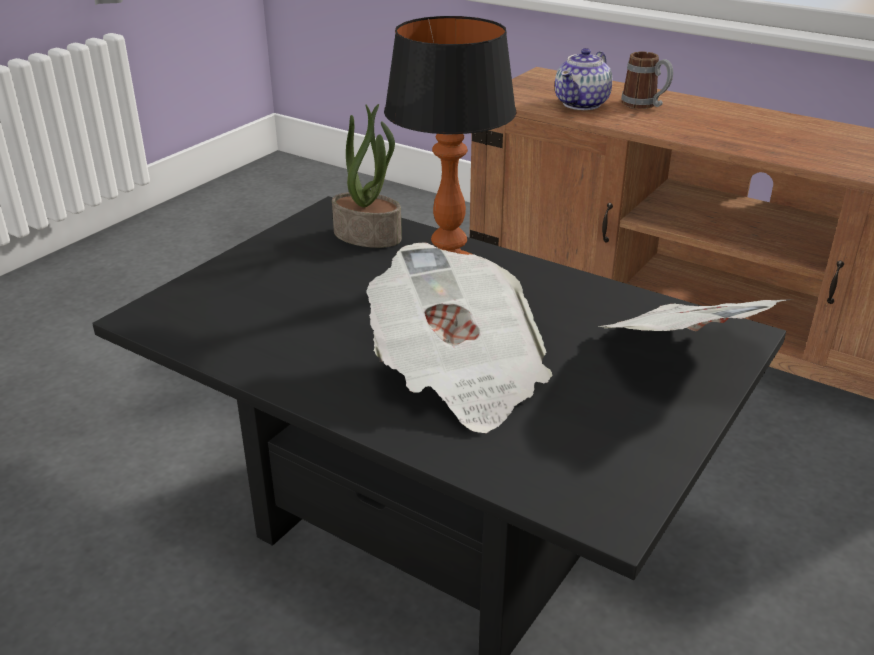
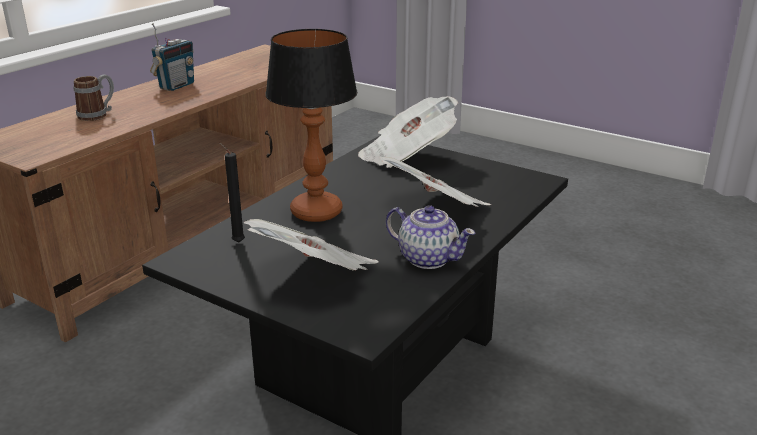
camera: 90 degrees left, 5 degrees down
potted plant [332,104,402,248] -> black candle [219,143,245,243]
teapot [555,48,612,110] -> teapot moved to [386,205,475,269]
none -> radio [150,23,194,91]
none -> newspaper [244,219,379,271]

